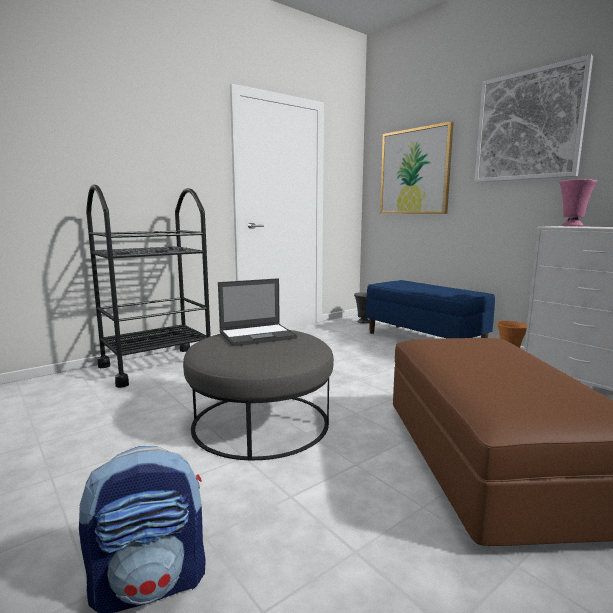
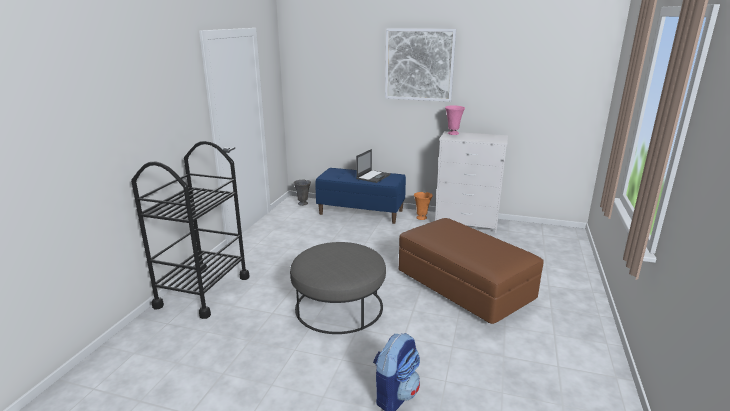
camera: 35 degrees left, 10 degrees up
laptop [218,278,297,346] -> laptop moved to [356,149,391,183]
picture [380,121,454,214] -> none

